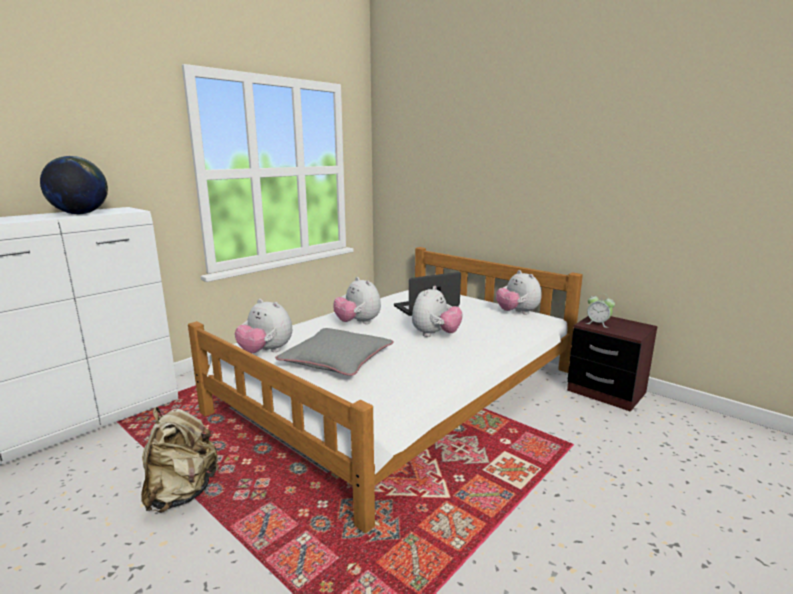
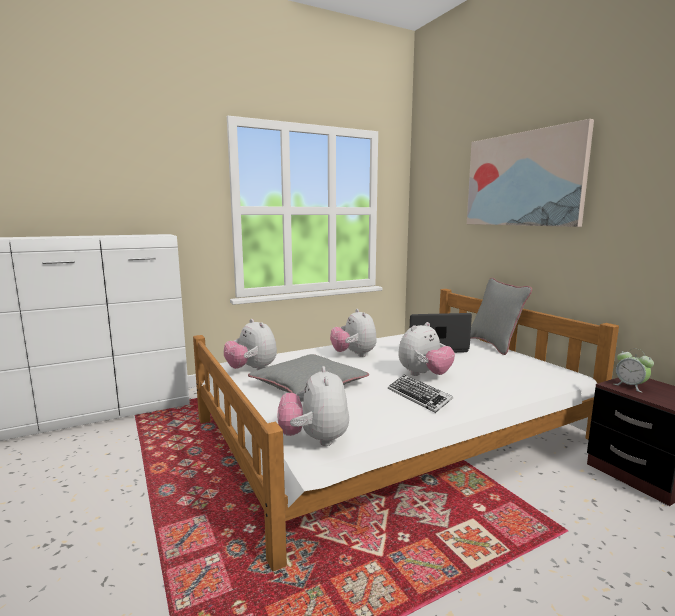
camera: 20 degrees right, 5 degrees down
globe [40,156,108,214] -> none
beige backpack [141,407,220,513] -> none
plush toy [496,270,541,315] -> plush toy moved to [277,366,349,446]
none -> keyboard [388,375,453,413]
none -> picture [467,119,594,227]
none -> grey pillow [470,278,532,355]

